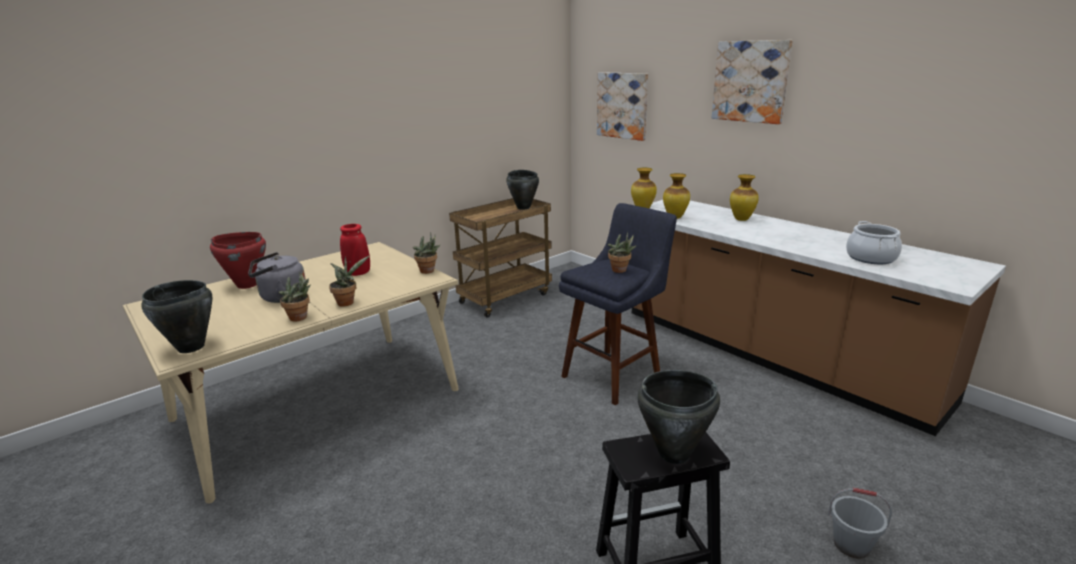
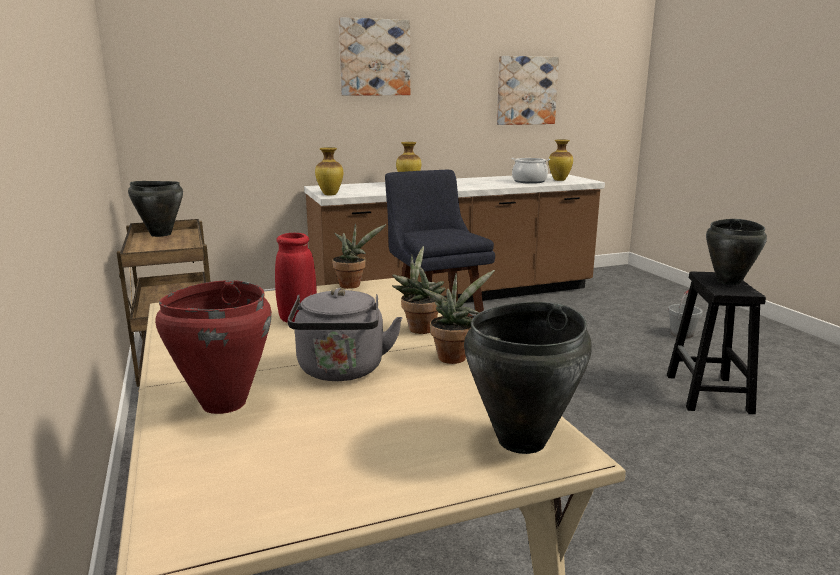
camera: 70 degrees left, 5 degrees down
picture [597,72,648,141] -> picture moved to [497,56,559,125]
potted plant [608,232,636,273] -> none
vase [663,173,690,219] -> vase moved to [549,140,573,181]

